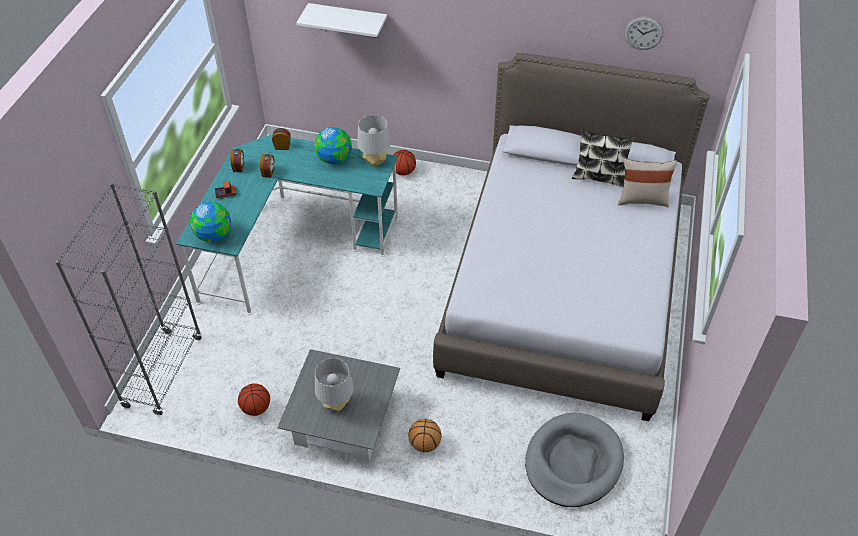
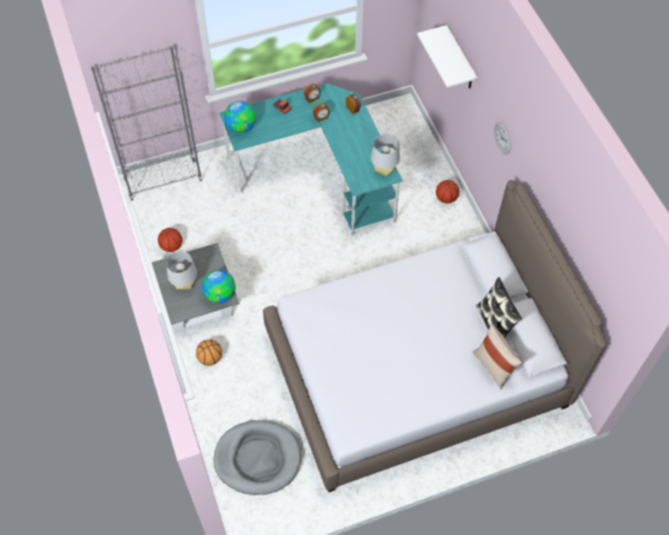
camera: 55 degrees right, 10 degrees up
globe [315,127,352,164] -> globe moved to [202,270,235,303]
wall clock [624,16,663,50] -> wall clock moved to [495,121,511,155]

